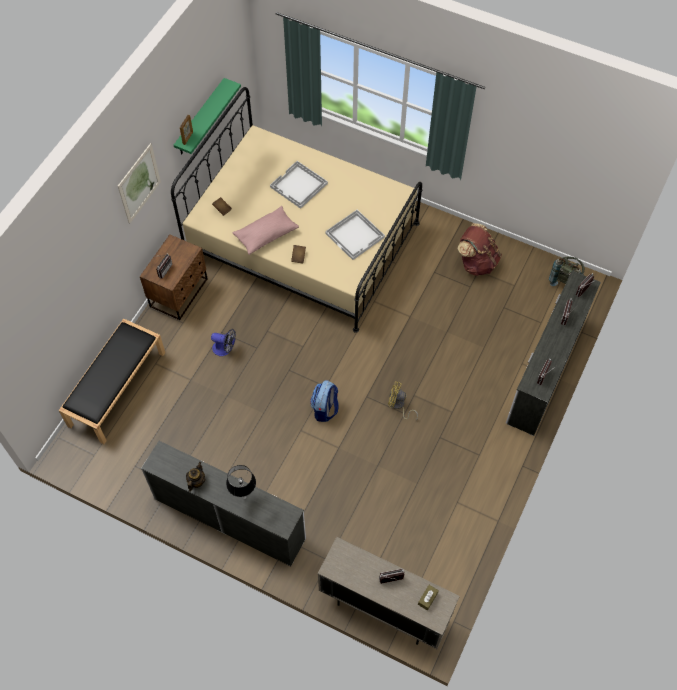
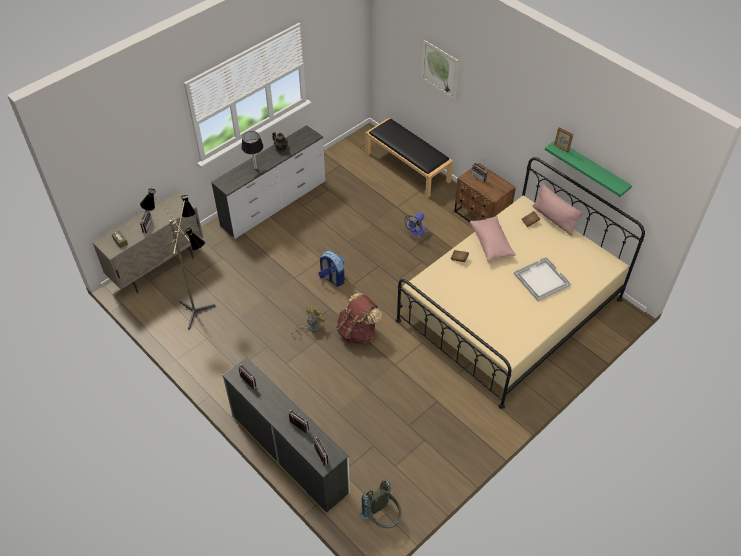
camera: 110 degrees right, 10 degrees down
picture [118,143,161,224] -> picture moved to [421,40,459,100]
white tray [325,210,385,260] -> none
brown backpack [457,223,502,276] -> brown backpack moved to [336,293,382,344]
none -> floor lamp [140,189,215,329]
none -> pink pillow [532,184,583,236]

